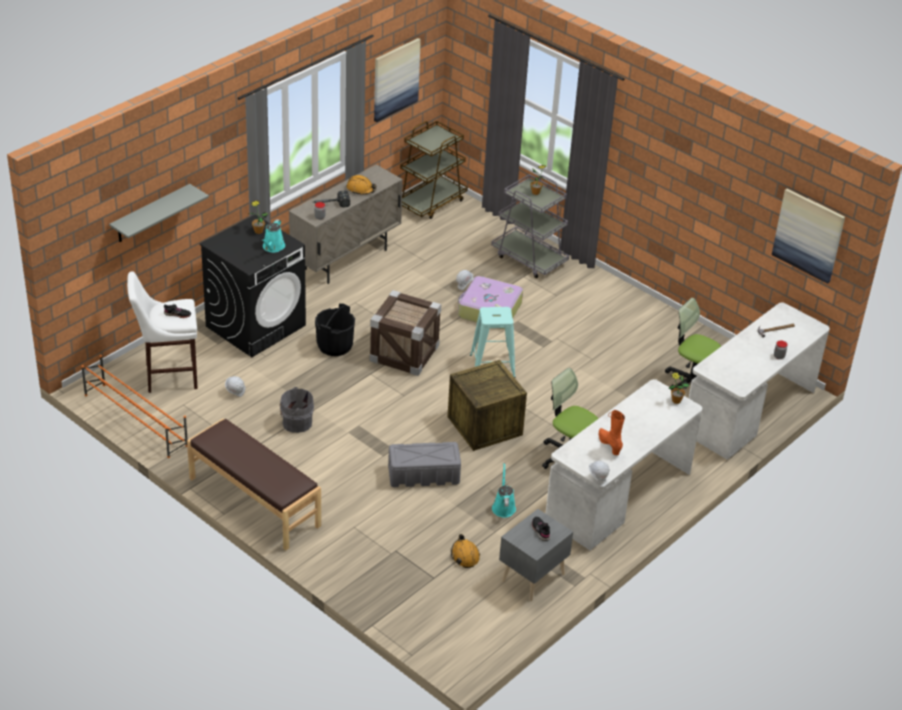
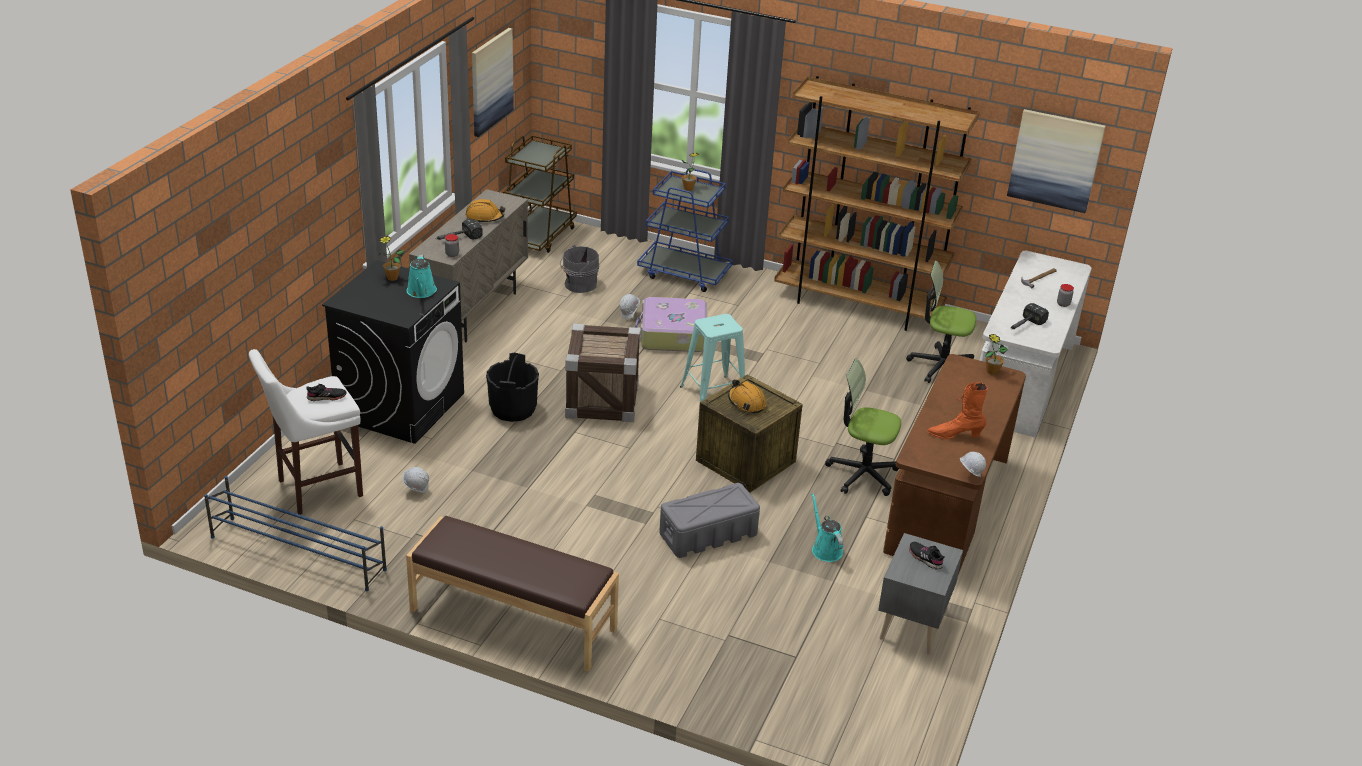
camera: 20 degrees left, 5 degrees down
orange shoe rack [81,355,188,458] -> blue shoe rack [204,476,387,591]
grey shelf [109,184,209,242] -> none
grey bucket [280,387,314,433] -> grey bucket moved to [560,245,599,293]
orange hard hat [451,534,480,568] -> orange hard hat moved to [728,379,766,414]
grey cart [491,174,569,278] -> blue cart [637,168,733,292]
white desk [545,379,702,551] -> brown desk [883,354,1026,574]
orange boot [599,410,625,455] -> orange boot turned 45 degrees counterclockwise [927,383,988,439]
none -> brown bookcase [774,76,980,331]
none -> hammer [1010,303,1049,329]

